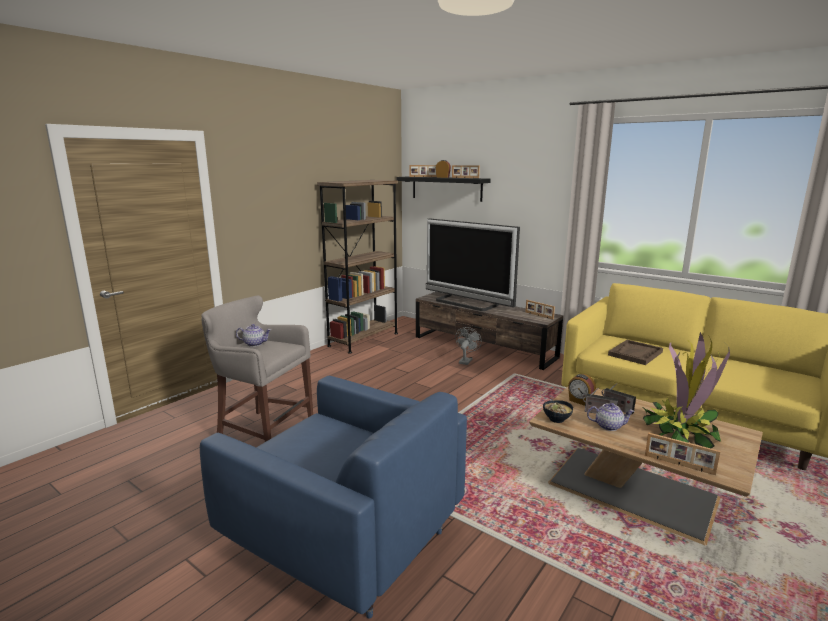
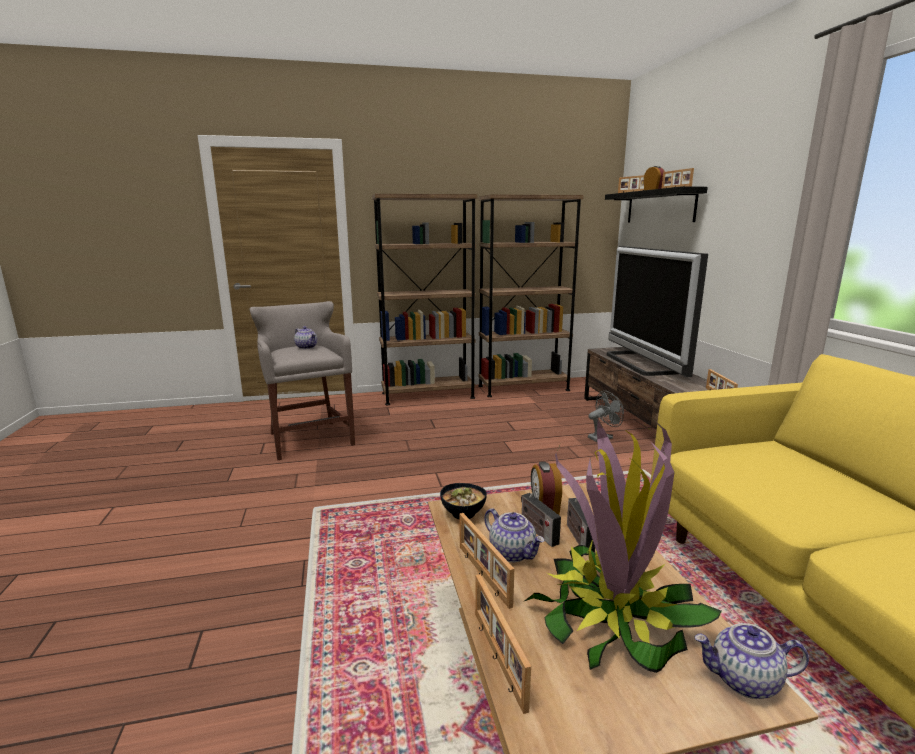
camera: 40 degrees right, 0 degrees up
blue armchair [200,376,467,618] -> none
brown tray [608,340,663,365] -> none
none -> brown bookcase [372,194,478,406]
none -> picture frame [460,513,514,609]
none -> teapot [694,623,809,699]

